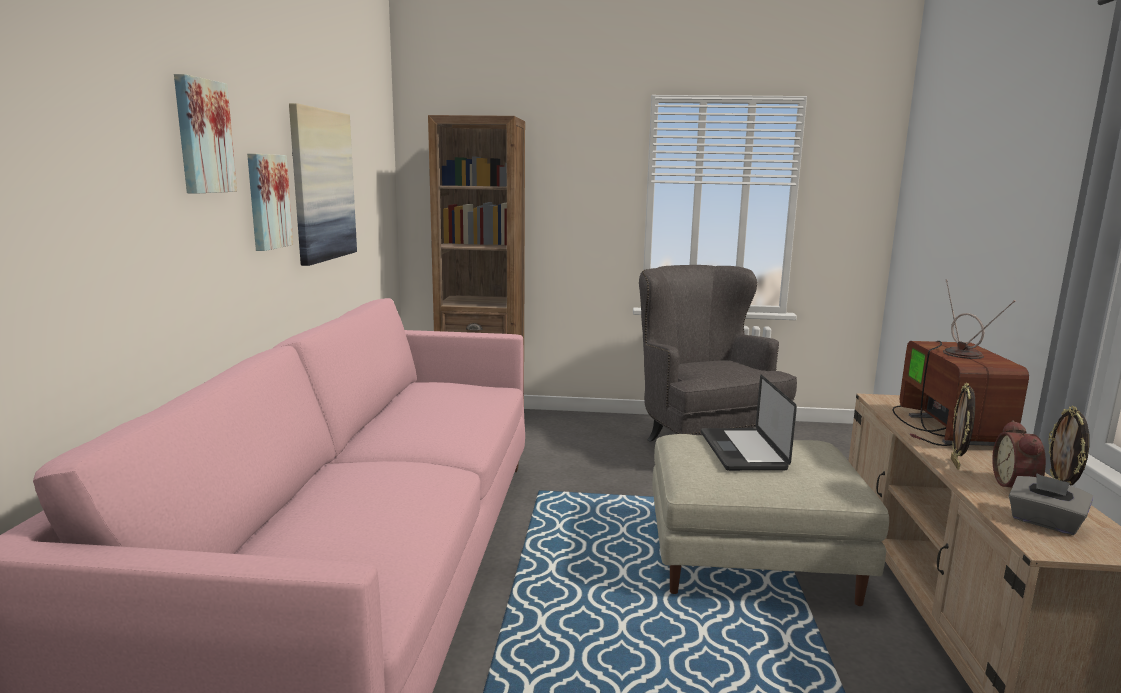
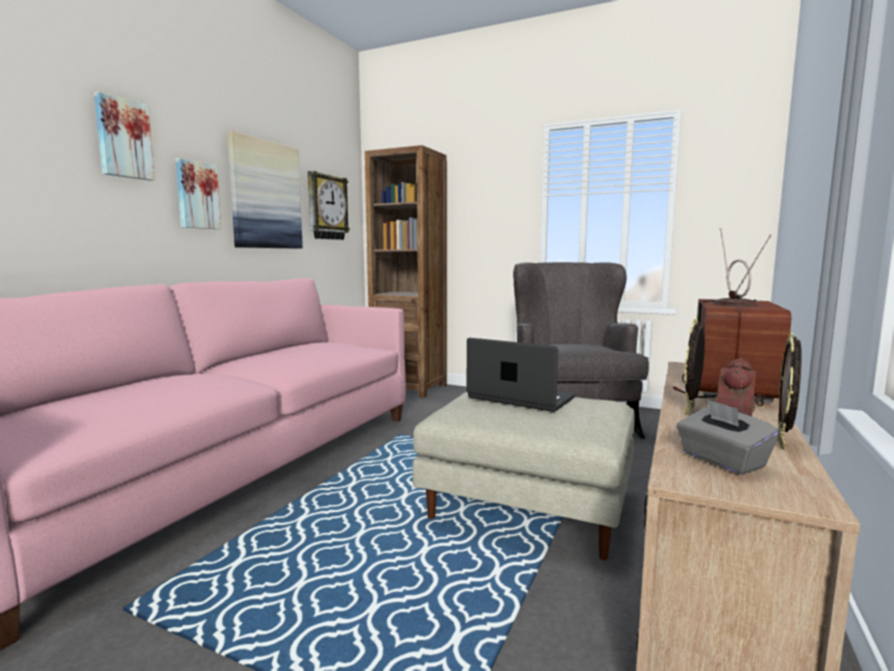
camera: 20 degrees right, 5 degrees down
laptop [701,375,797,471] -> laptop turned 105 degrees clockwise [466,338,575,412]
none -> wall clock [308,171,350,240]

